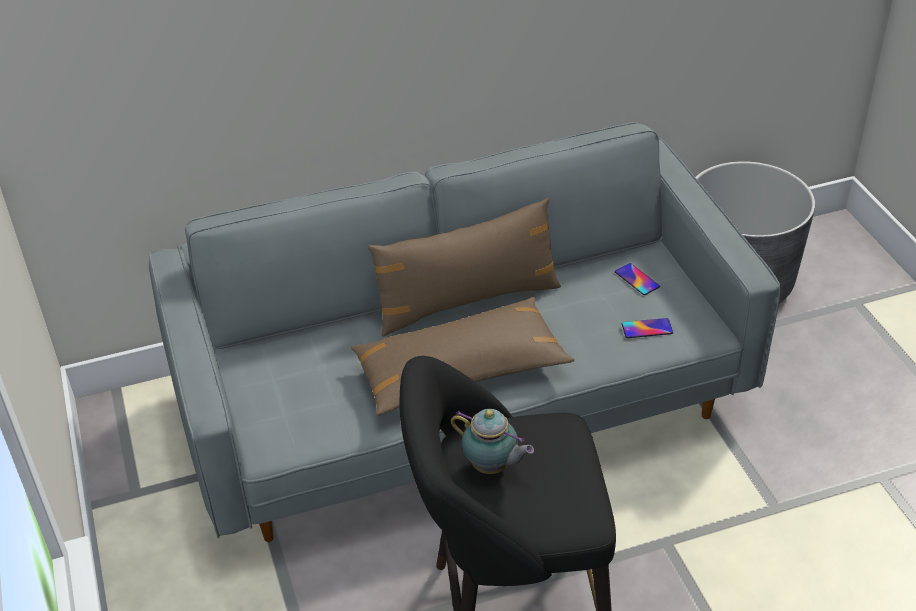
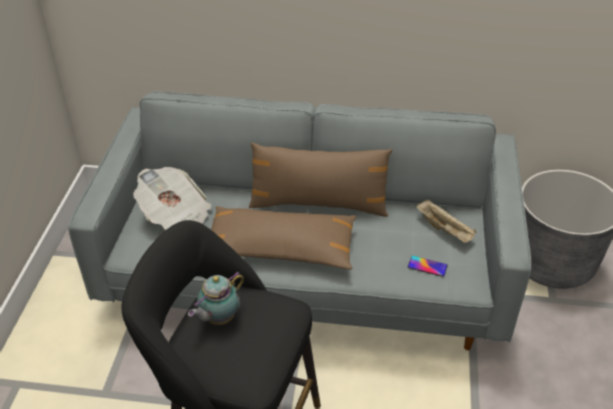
camera: 25 degrees right, 0 degrees up
teapot [451,409,534,474] -> teapot turned 75 degrees clockwise [188,272,244,325]
phone [615,263,660,295] -> beige tray [416,200,476,243]
none -> newspaper [133,167,212,230]

